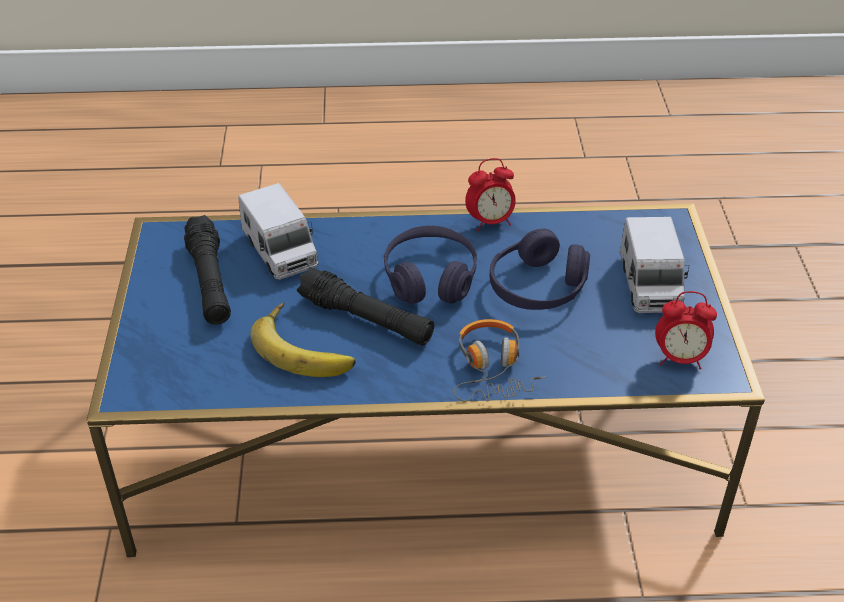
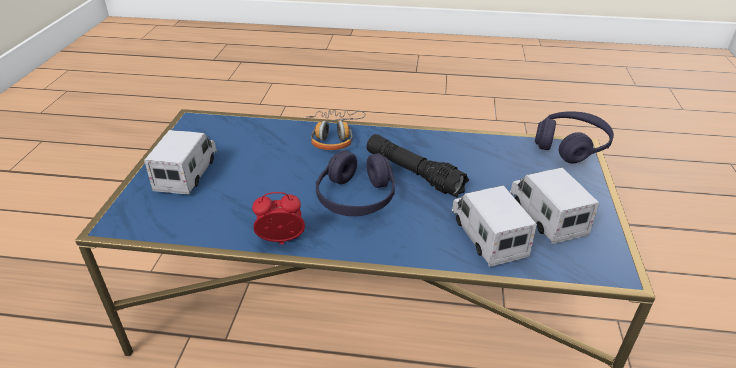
camera: 170 degrees left, 5 degrees down
black flashlight [184,215,231,325] -> toy truck [510,167,599,244]
banana [250,302,356,377] -> none
purple headphones [490,228,590,310] -> purple headphones moved to [535,111,614,163]
alarm clock [655,291,717,369] -> none

